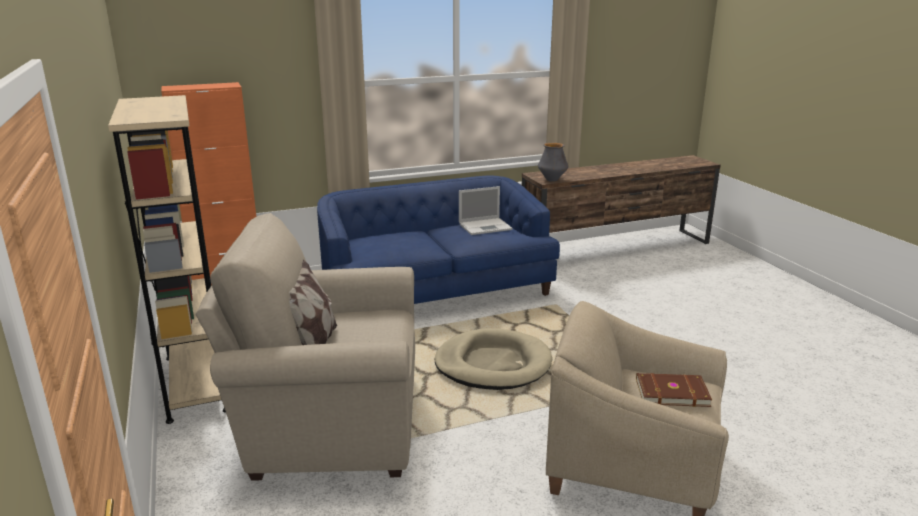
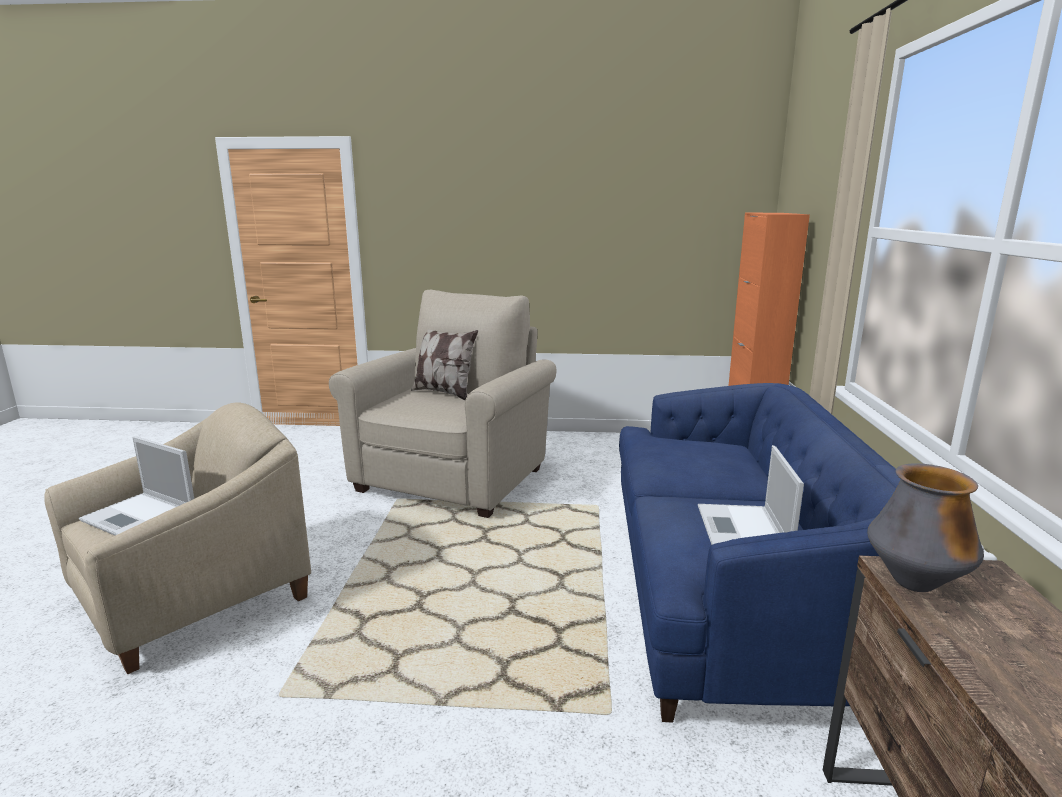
camera: 115 degrees right, 5 degrees down
beige bookcase [108,95,226,424] -> none
beige dog bed [435,328,552,390] -> none
brown book [636,373,712,407] -> laptop [79,436,194,536]

